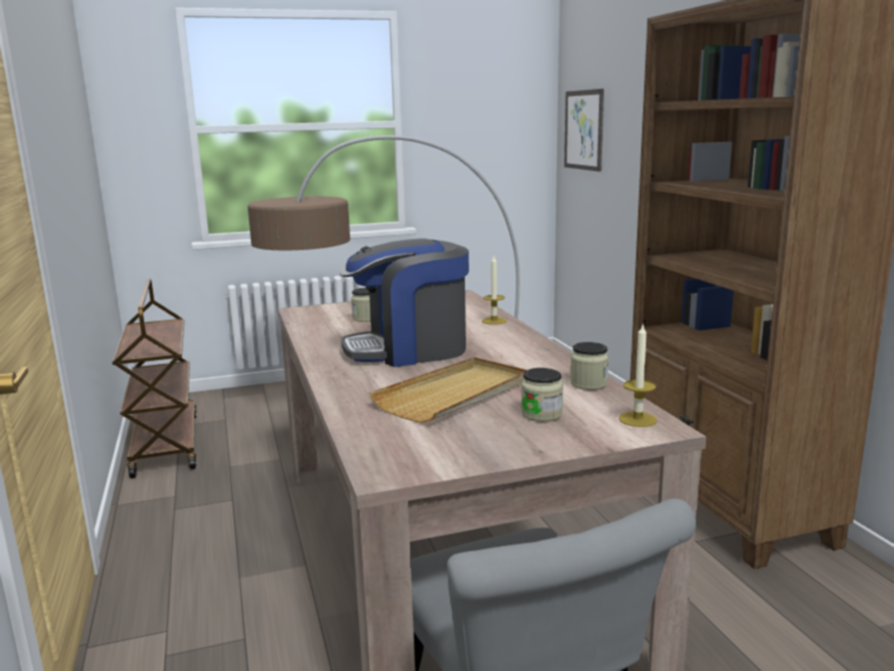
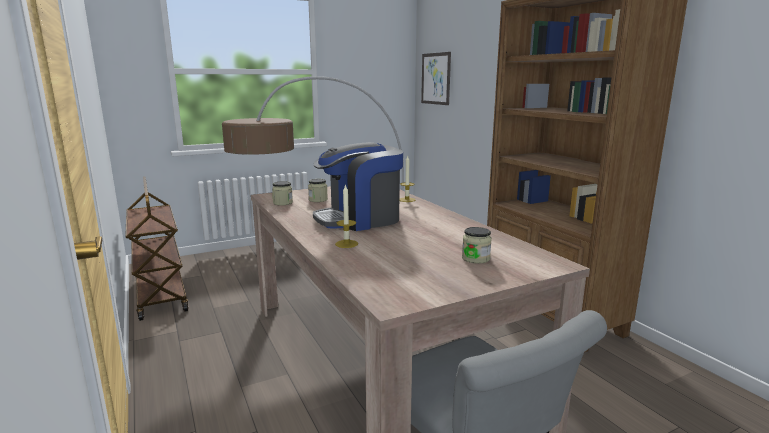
camera: 10 degrees left, 0 degrees up
beige tray [369,357,527,423] -> none
jar [570,342,609,390] -> jar moved to [272,181,293,205]
candle [619,325,657,427] -> candle moved to [335,184,358,248]

